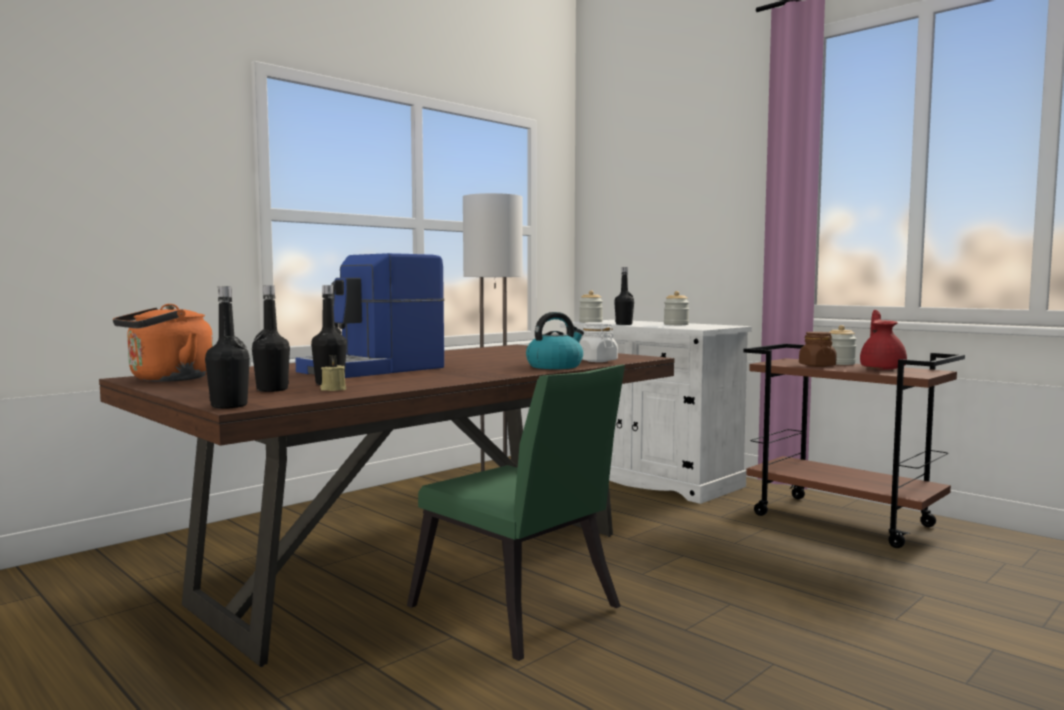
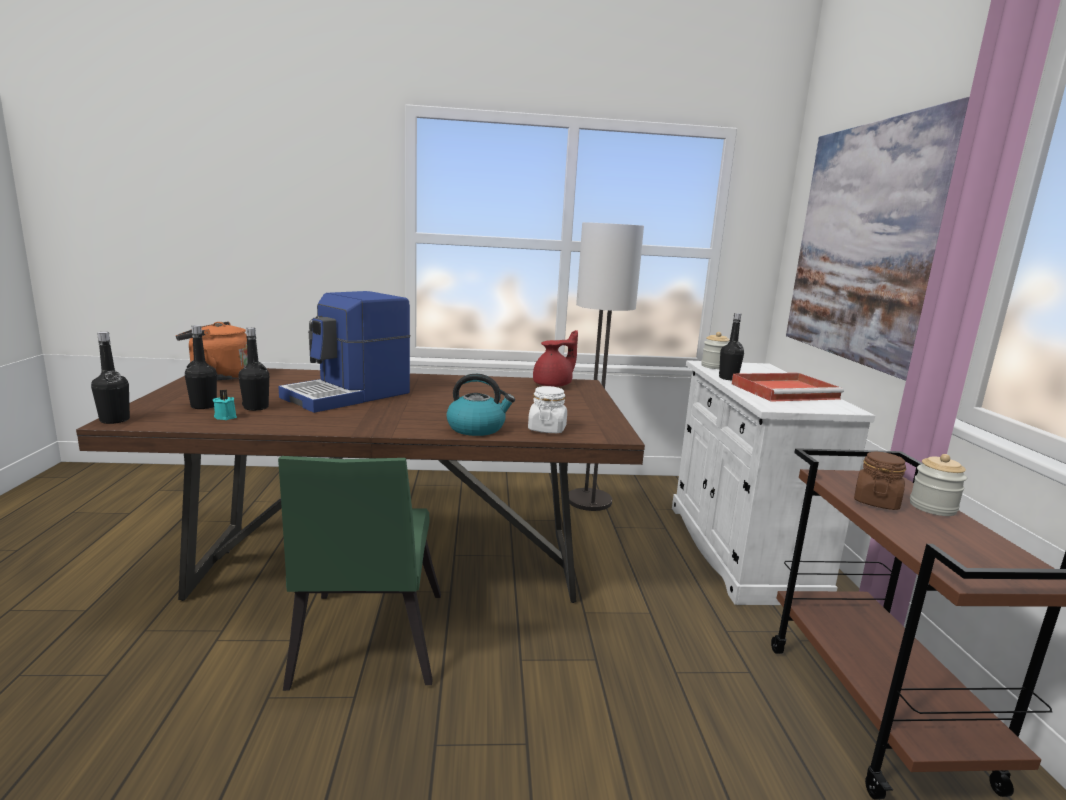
camera: 40 degrees right, 10 degrees up
coffee machine [295,253,444,378] -> coffee machine turned 45 degrees counterclockwise [278,291,411,413]
beige candle [320,355,347,391] -> turquoise candle [213,390,237,420]
jar [664,291,689,325] -> red tray [732,373,844,402]
red teapot [860,310,907,370] -> red teapot moved to [533,330,578,387]
none -> picture [786,97,969,380]

